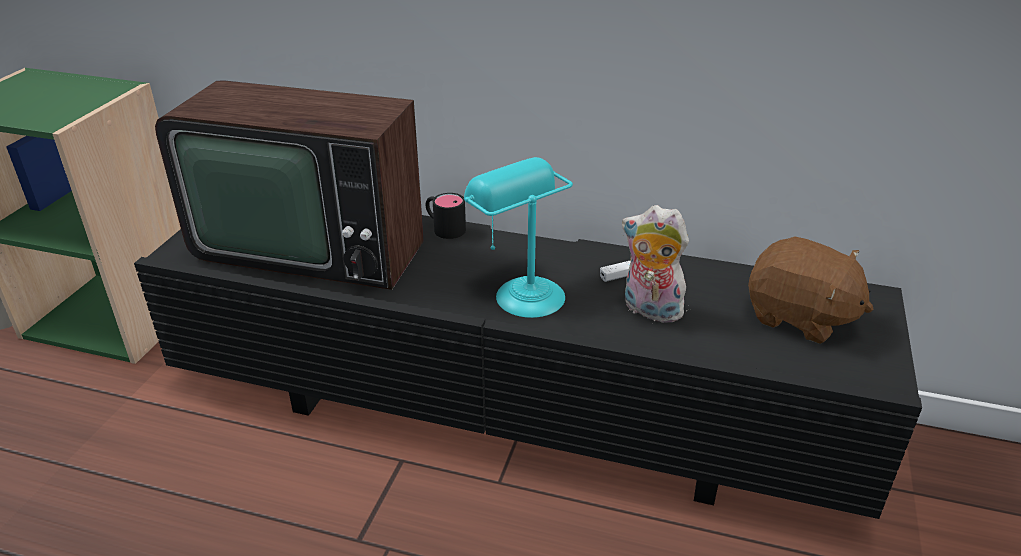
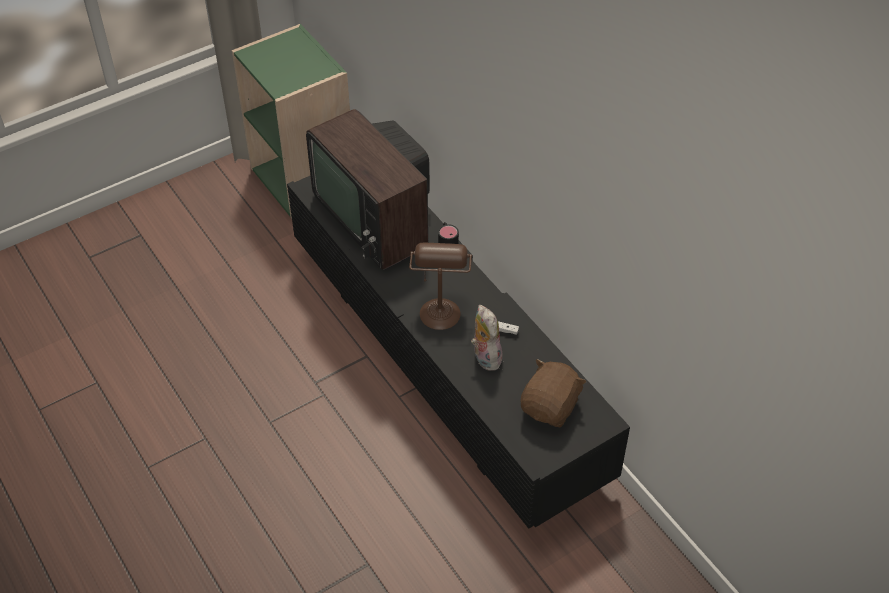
camera: 40 degrees right, 15 degrees up
turquoise table lamp [464,157,573,318] -> brown table lamp [409,243,472,330]
brown plush toy [748,236,874,344] -> brown plush toy turned 135 degrees counterclockwise [520,359,586,427]

